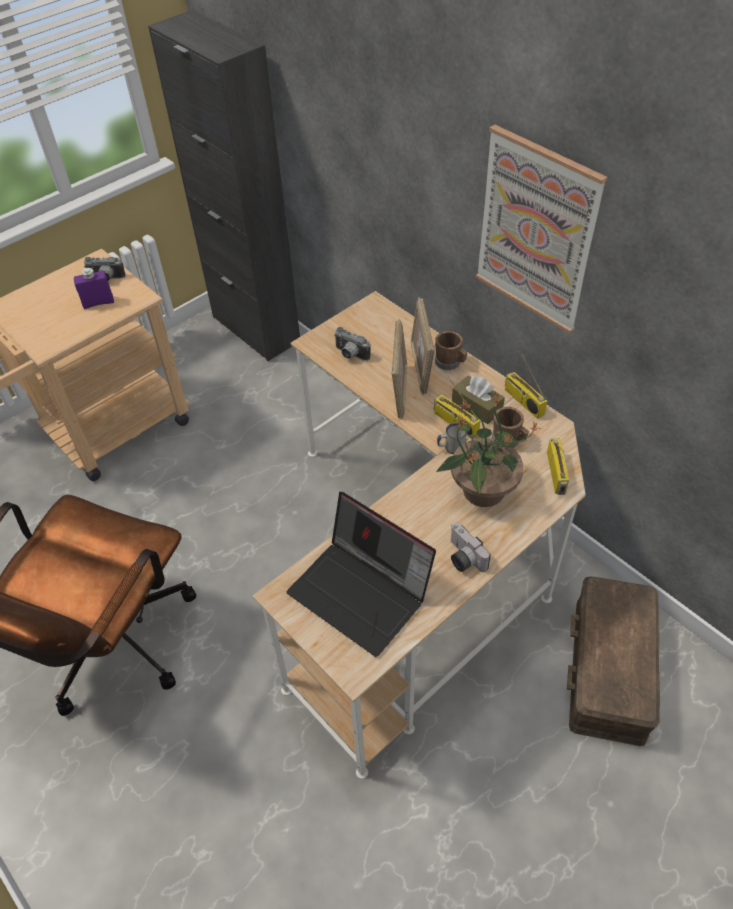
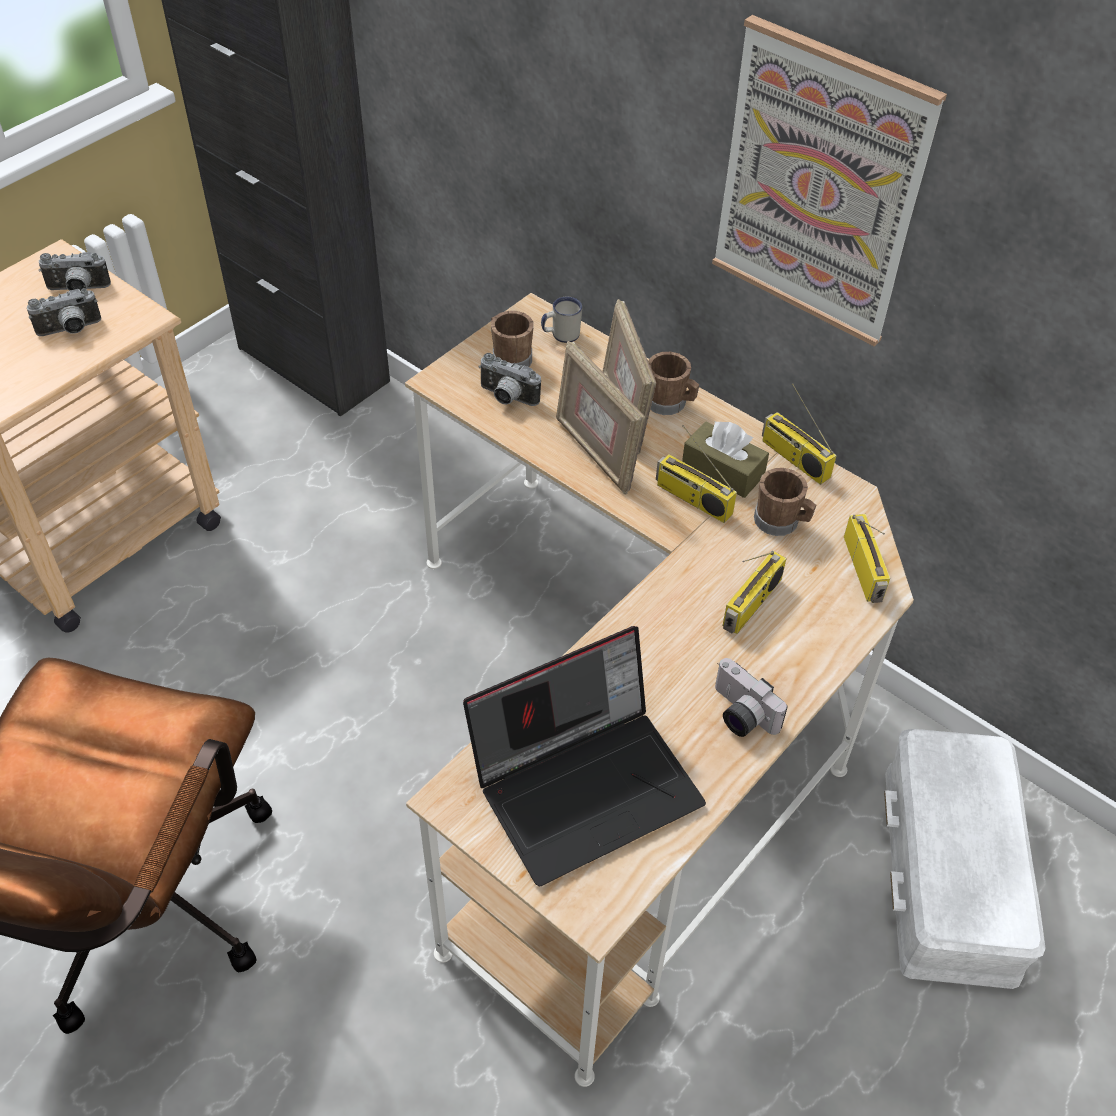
camera: 10 degrees left, 0 degrees up
purple bottle [74,268,114,309] -> camera [27,288,101,336]
laptop [286,492,436,657] -> laptop turned 60 degrees counterclockwise [463,626,706,886]
picture frame [392,319,407,420] -> picture frame turned 150 degrees clockwise [556,341,645,494]
potted plant [436,394,540,507] -> radio [723,551,787,634]
white mug [437,423,467,454] -> white mug moved to [541,297,582,343]
brown storage box [567,577,660,746] -> white storage box [884,729,1046,989]
none -> brown mug [491,311,534,367]

